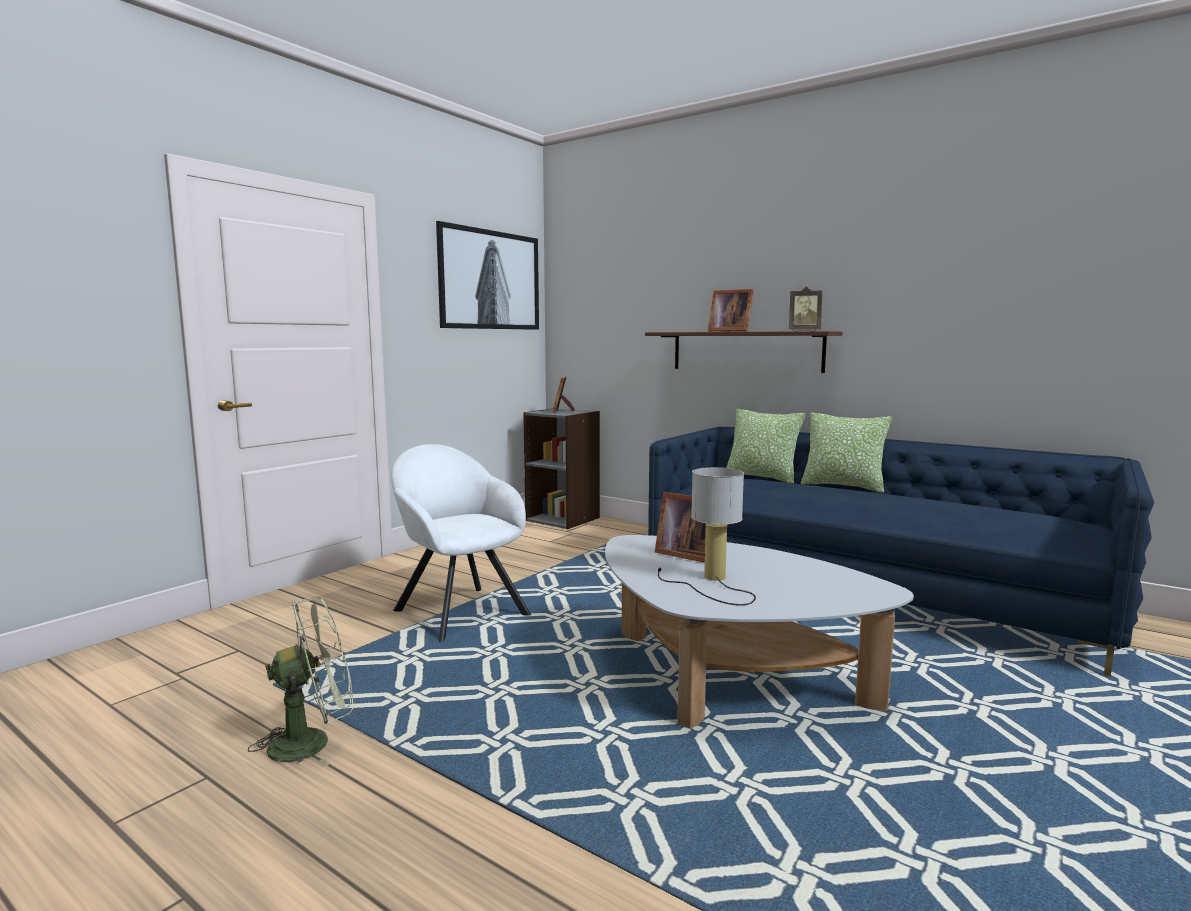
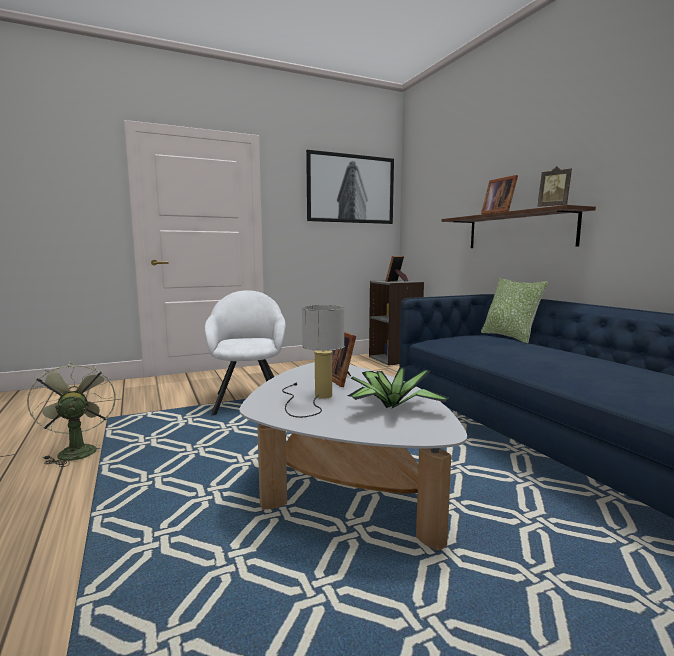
camera: 30 degrees right, 0 degrees up
green fan [248,596,353,767] -> green fan turned 120 degrees counterclockwise [27,361,116,467]
pillow [801,412,892,493] -> none
none -> potted plant [348,367,449,409]

